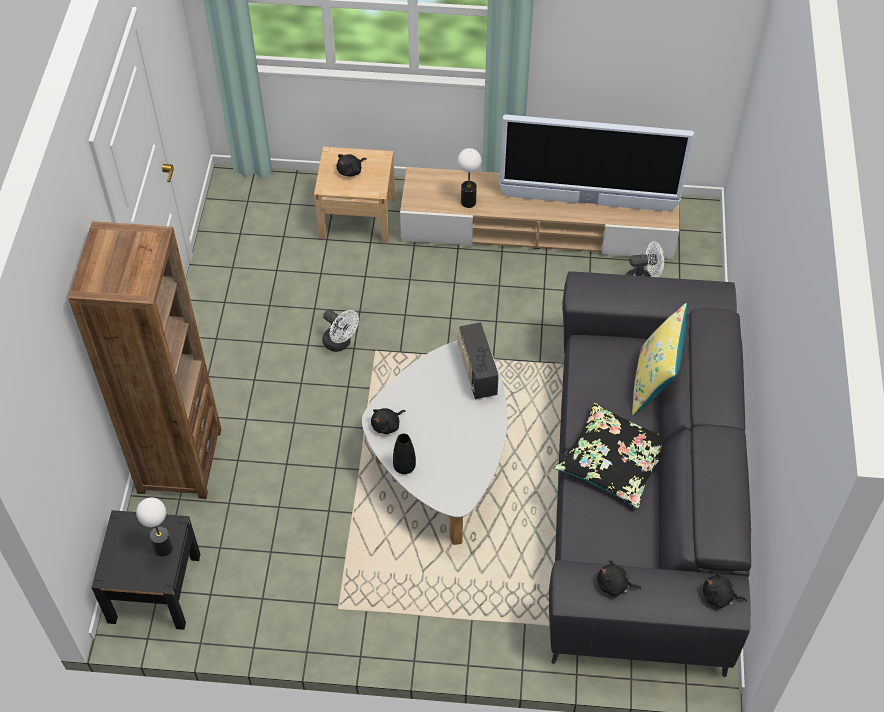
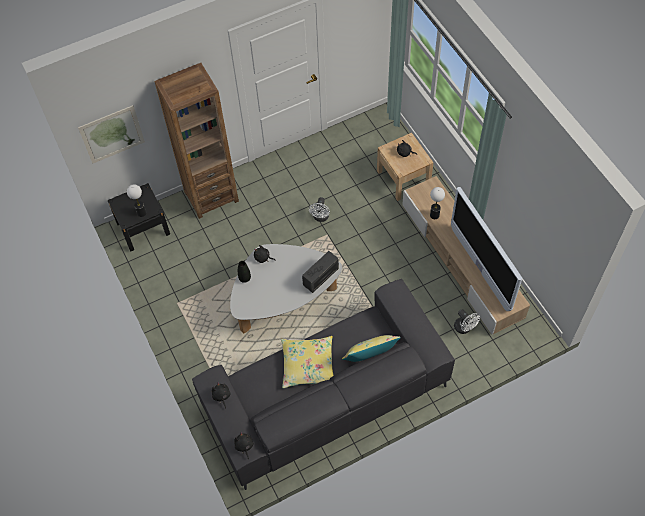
camera: 60 degrees right, 5 degrees up
black pillow [554,403,666,509] -> yellow pillow [281,336,334,388]
none -> picture [78,105,145,164]

